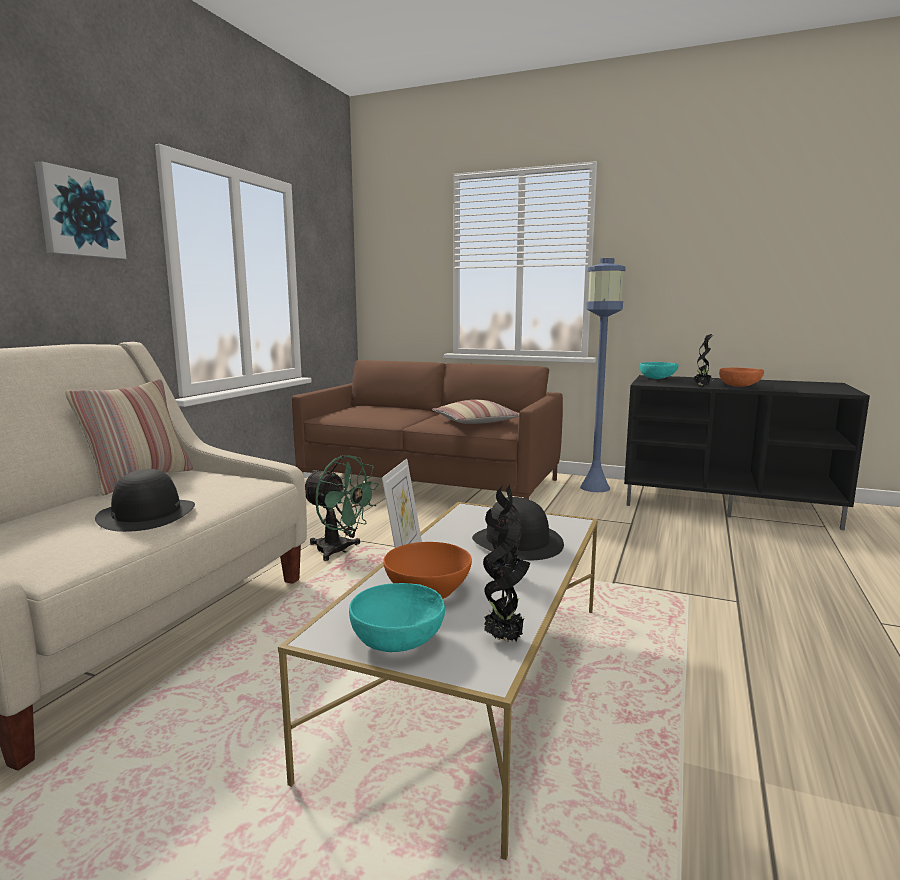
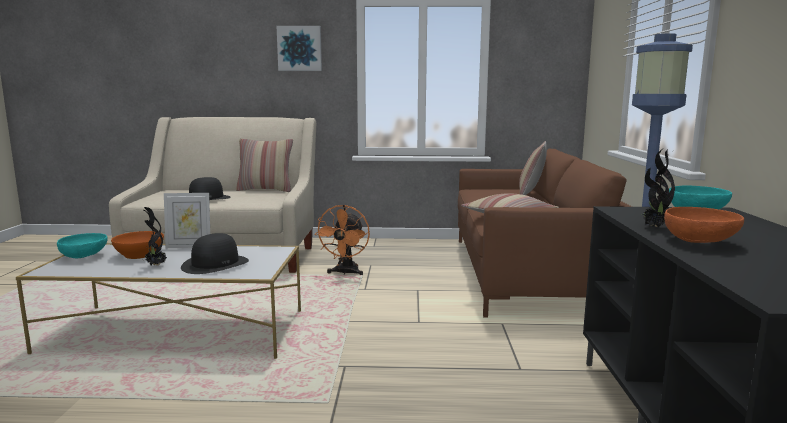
camera: 70 degrees right, 0 degrees up
green fan [305,455,379,561] -> orange fan [314,205,370,275]
potted plant [483,523,530,642] -> none
none -> pillow [519,141,547,195]

